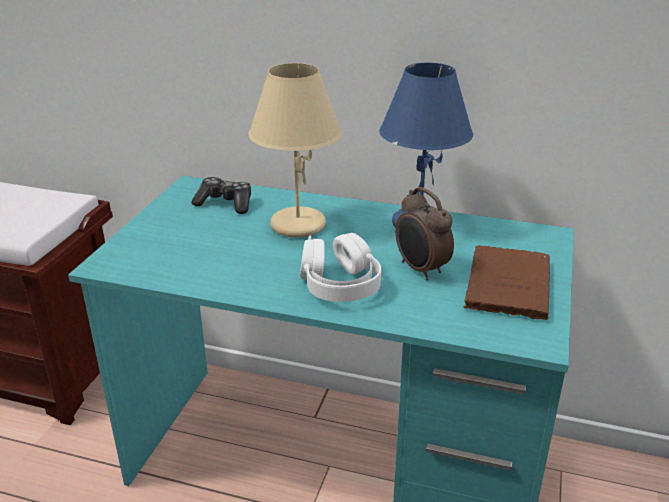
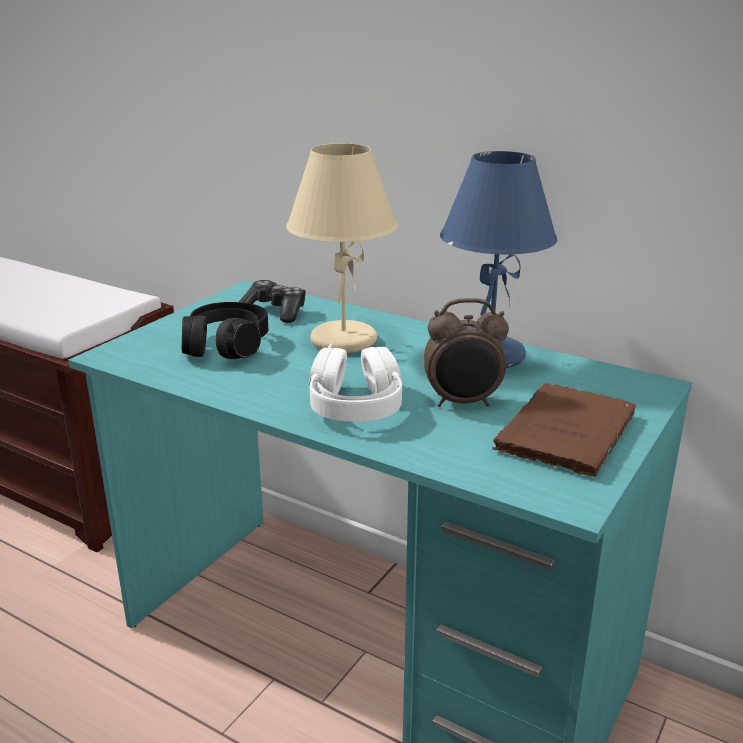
camera: 15 degrees right, 5 degrees down
alarm clock [395,187,454,280] -> alarm clock turned 75 degrees counterclockwise [424,298,509,407]
none -> black headphones [182,302,268,359]

